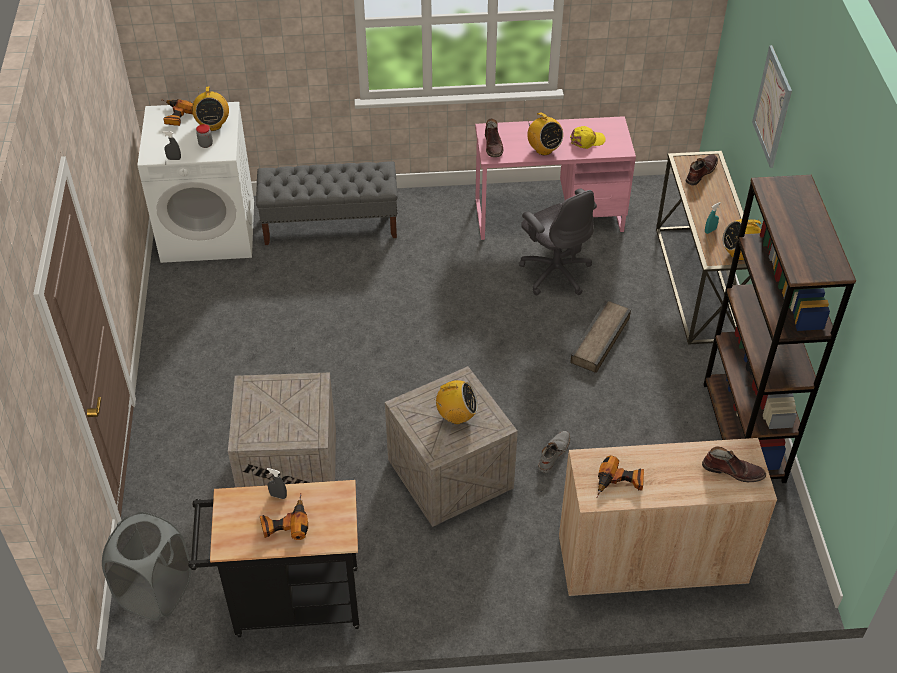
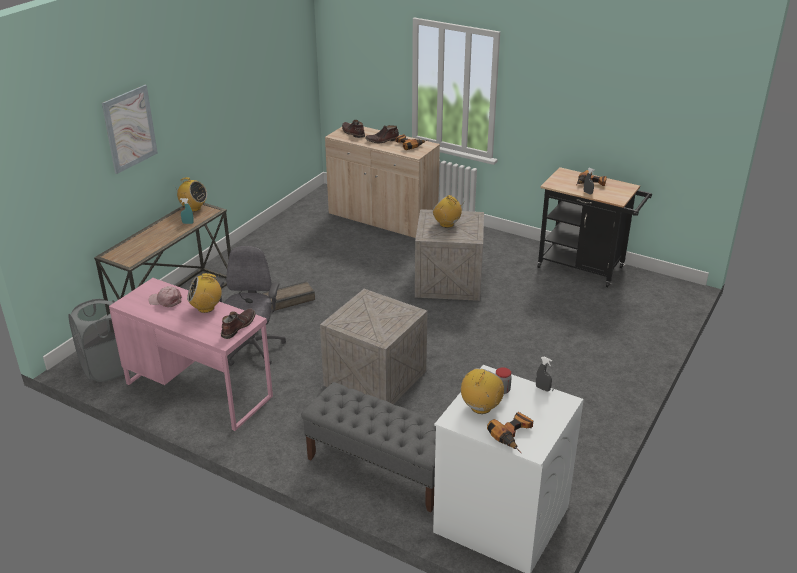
camera: 145 degrees left, 15 degrees down
grey laundry basket [102,512,191,621] -> grey laundry basket moved to [68,299,129,382]
crate [228,372,336,487] -> crate moved to [320,289,427,405]
radio [527,113,563,155] -> radio turned 105 degrees counterclockwise [187,273,222,313]
grey boot [538,431,571,473] -> none
yellow cap [570,126,606,149] -> pink cap [148,286,182,307]
brown boot [685,154,718,186] -> brown boot moved to [365,125,399,143]
brown bookcase [703,175,856,483] -> none

